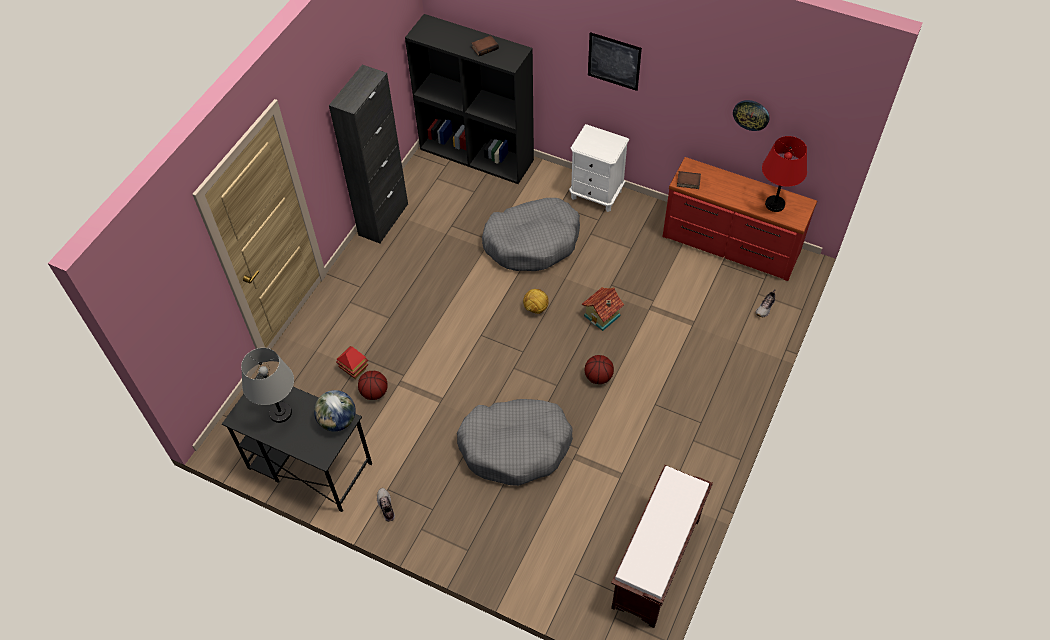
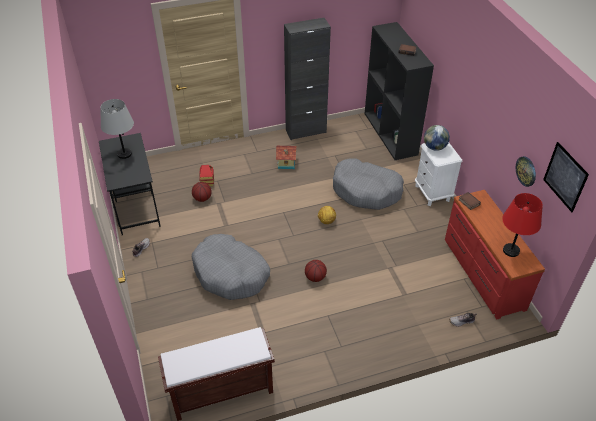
camera: 45 degrees right, 10 degrees down
globe [314,390,356,432] -> globe moved to [424,125,450,151]
toy house [582,287,624,331] -> toy house moved to [276,146,297,169]
picture [588,32,642,91] -> picture moved to [543,142,589,212]

